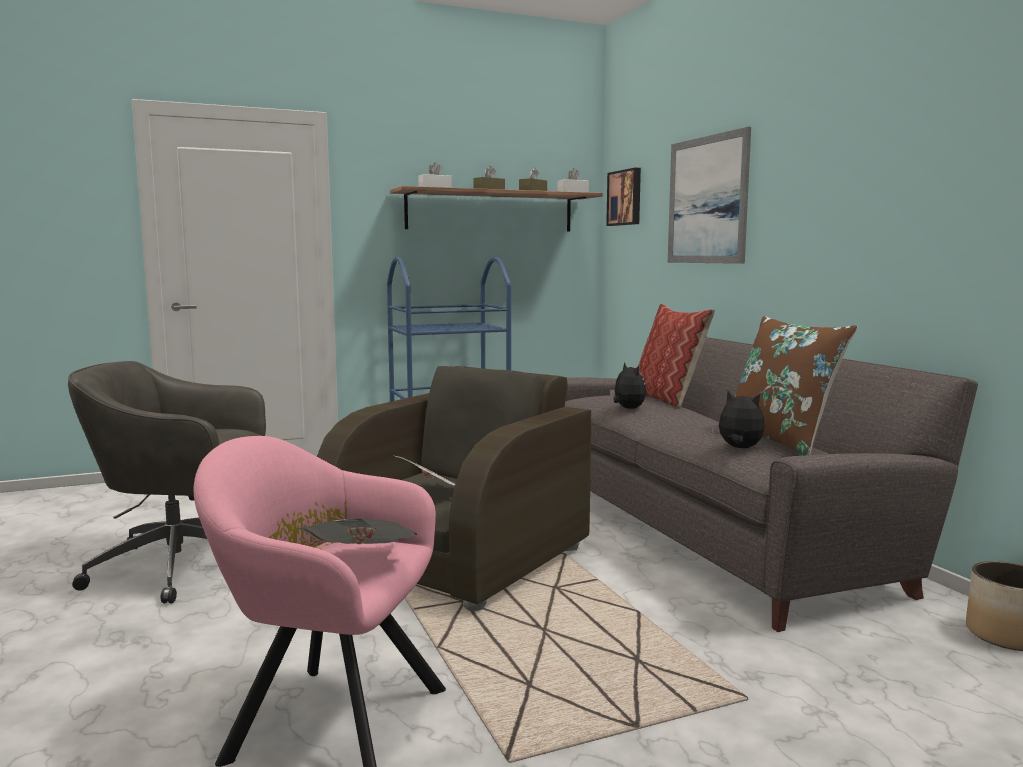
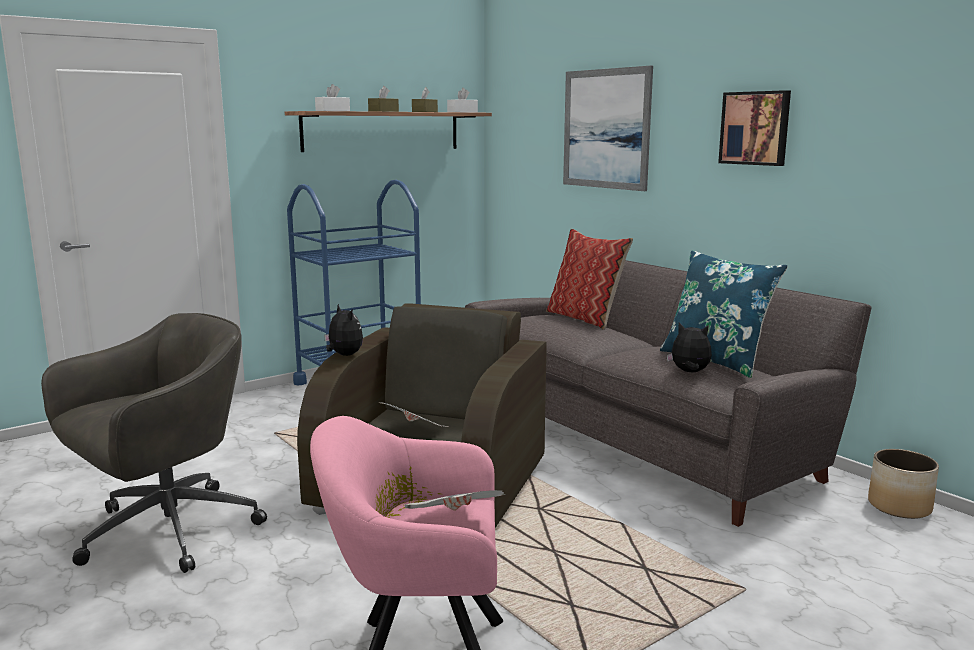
camera: 15 degrees left, 5 degrees up
grey office chair [68,361,266,603] -> grey office chair turned 150 degrees clockwise [41,313,267,573]
picture [606,168,641,226] -> picture moved to [718,90,791,166]
plush toy [610,363,646,409] -> plush toy moved to [324,304,363,356]
brown pillow [735,316,858,456] -> blue pillow [660,250,788,378]

